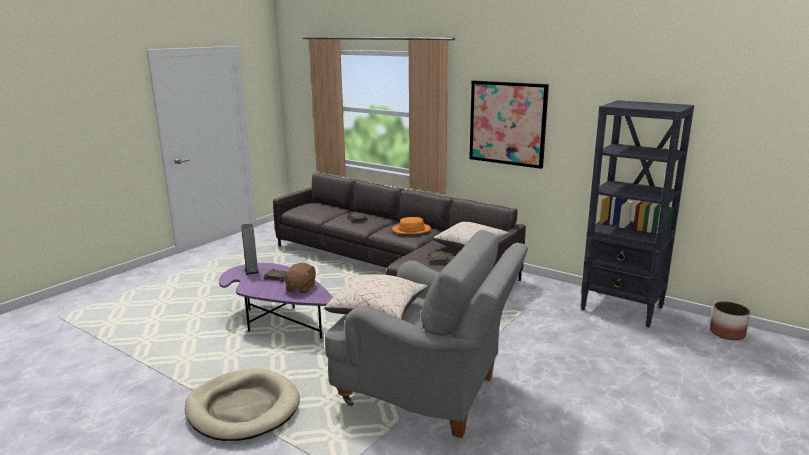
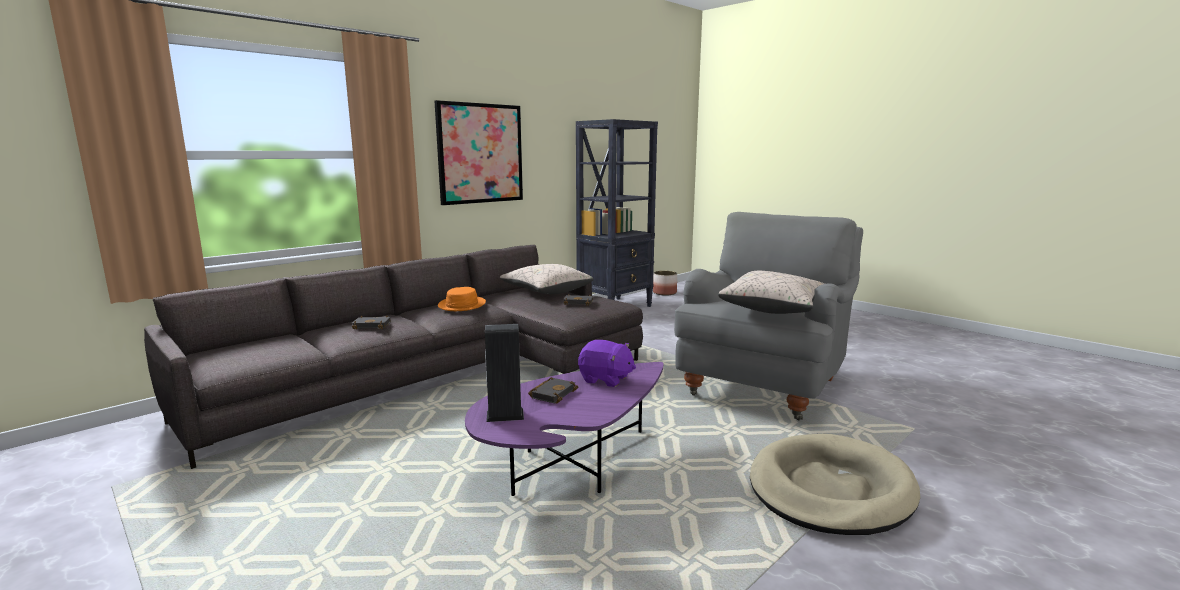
camera: 80 degrees left, 5 degrees down
brown plush toy [282,262,316,294] -> purple plush toy [578,340,636,387]

